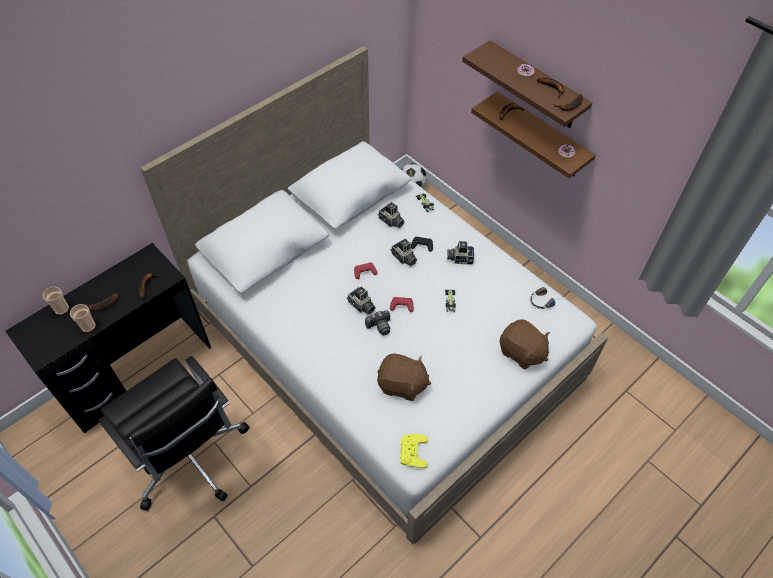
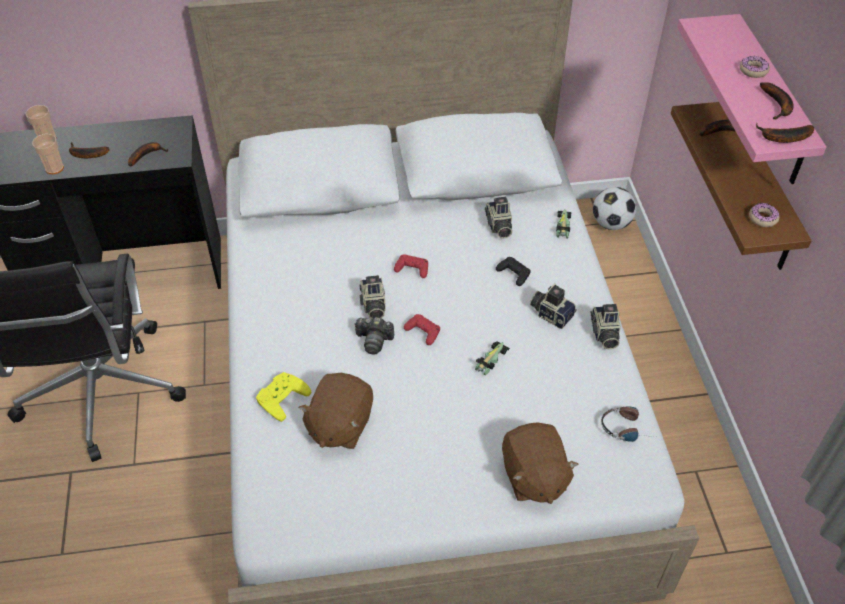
camera: 35 degrees right, 5 degrees down
brown plush toy [377,353,431,401] -> brown plush toy turned 60 degrees clockwise [298,373,373,449]
camera [390,239,417,266] -> camera moved to [590,304,621,349]
yellow game controller [400,434,428,468] -> yellow game controller moved to [256,372,311,422]
brown shelf [462,41,592,128] -> pink shelf [677,14,826,184]

